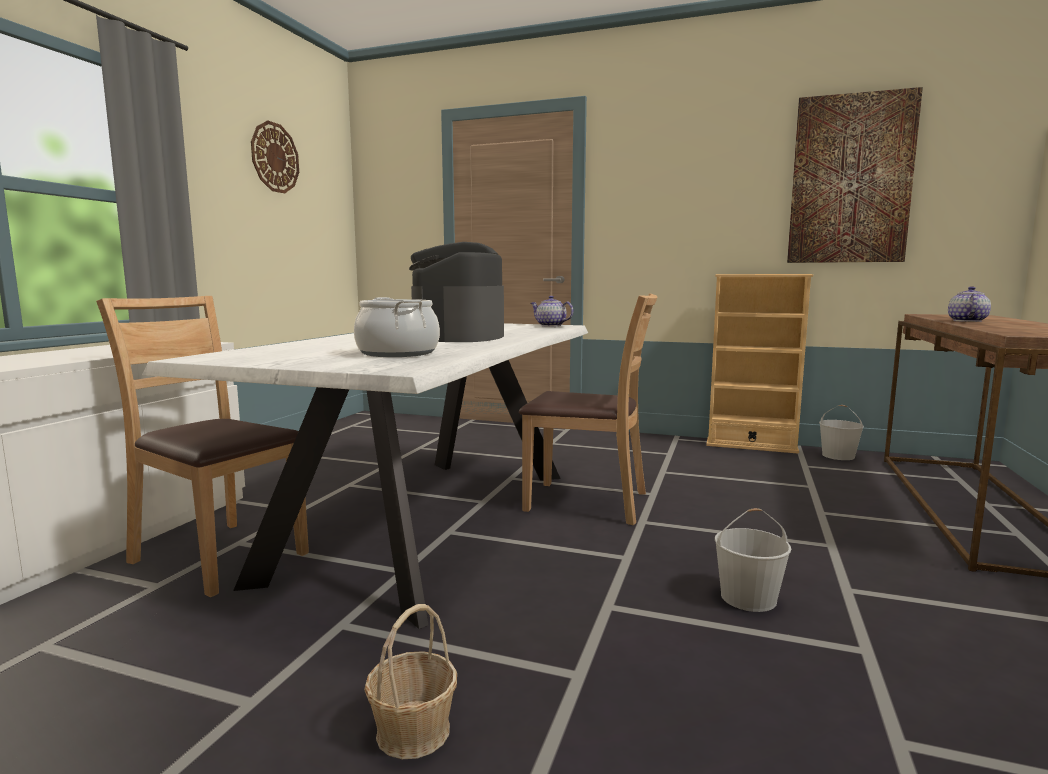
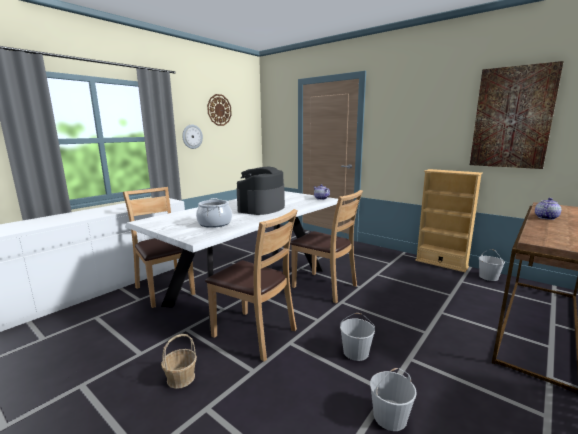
camera: 20 degrees right, 5 degrees up
none -> wall clock [182,124,203,149]
none -> brown chair [205,209,298,362]
none -> white bucket [370,368,417,431]

